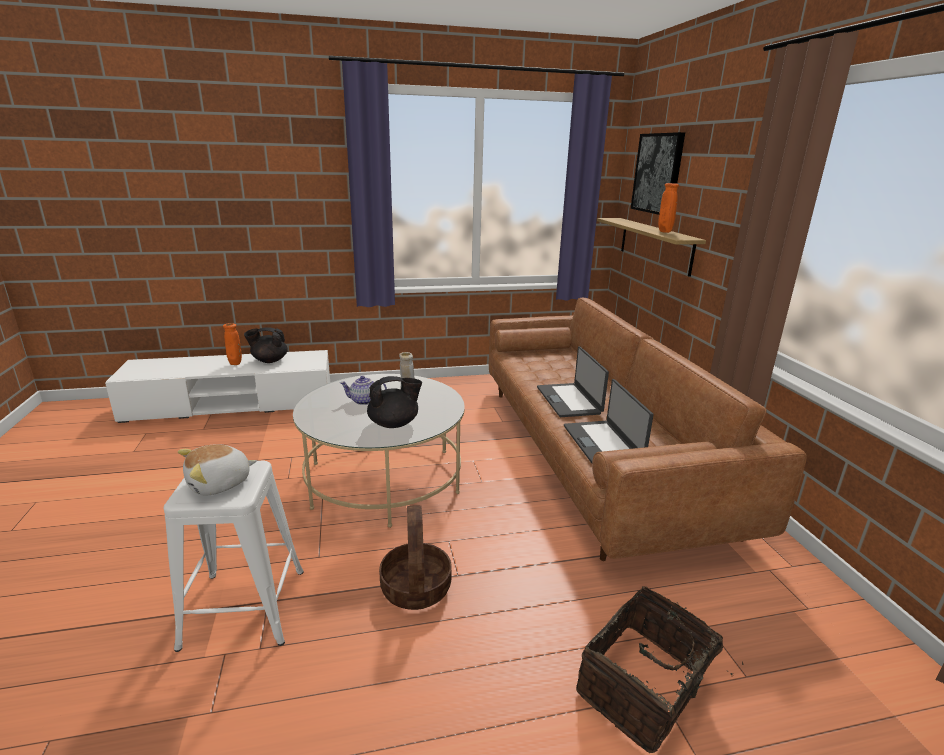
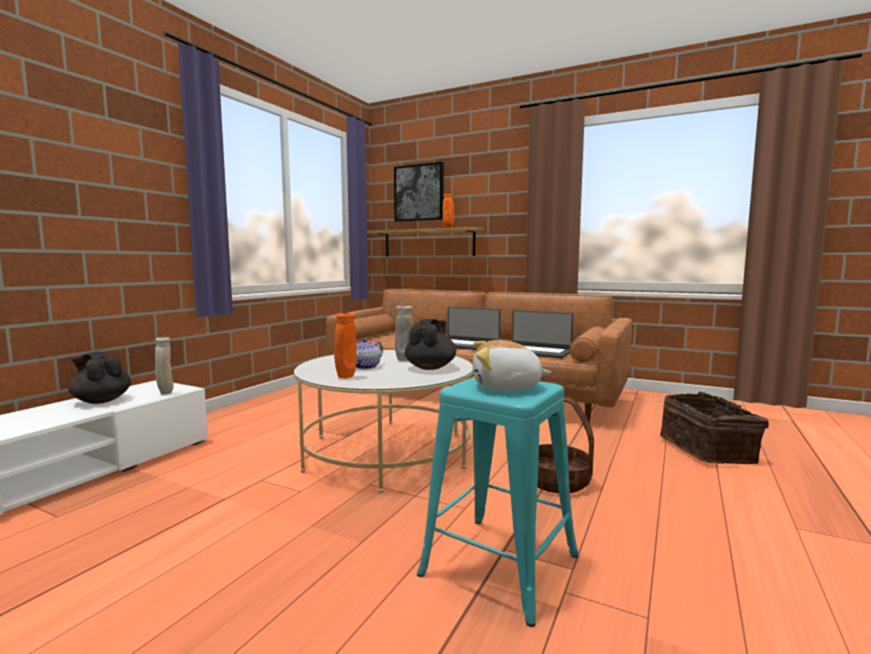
camera: 50 degrees left, 15 degrees down
white stool [164,461,304,652] -> turquoise stool [417,377,579,627]
plush toy [178,444,256,496] -> plush toy turned 90 degrees clockwise [473,340,551,391]
orange vase [223,323,242,365] -> orange vase moved to [334,313,356,378]
black teapot [244,327,288,363] -> black teapot turned 90 degrees clockwise [68,352,131,404]
none -> beige vase [155,337,174,394]

